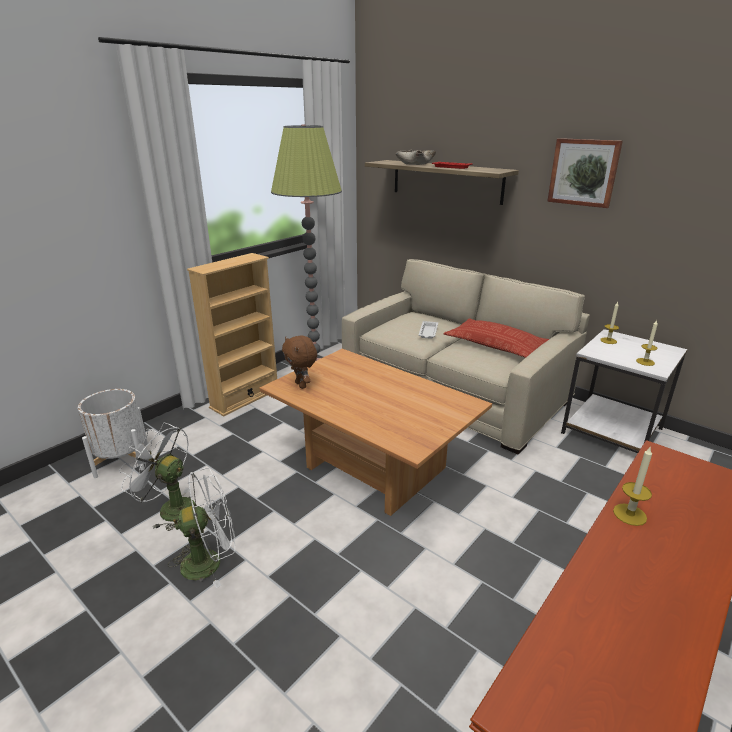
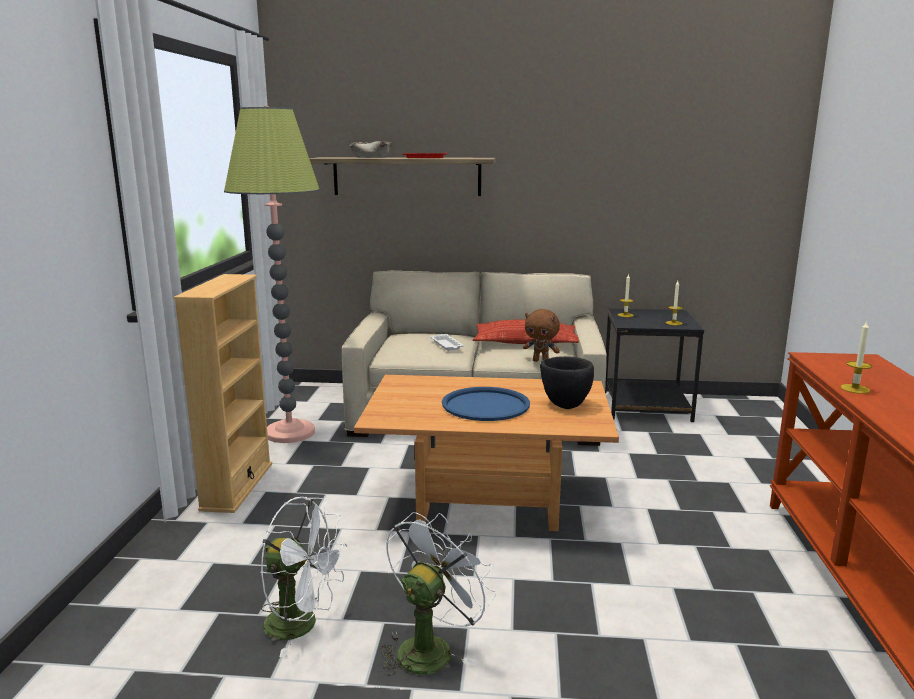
camera: 35 degrees left, 10 degrees down
white planter [78,389,148,478] -> none
white fan [119,423,195,531] -> white fan turned 150 degrees counterclockwise [261,497,347,657]
brown plush toy [282,335,317,389] -> brown plush toy moved to [523,309,560,362]
picture [547,138,623,208] -> none
white side table [561,329,687,453] -> black side table [605,309,704,422]
none -> blue tray [442,387,530,421]
none -> black bowl [540,356,594,409]

